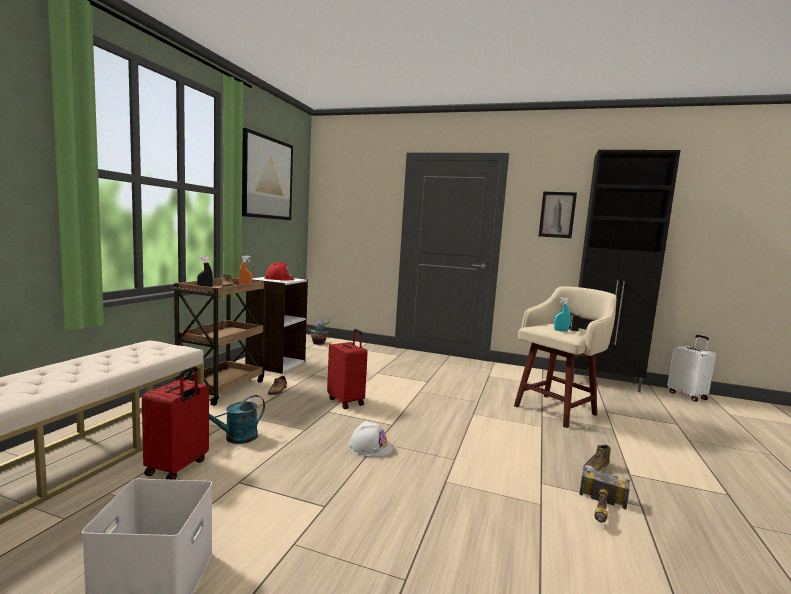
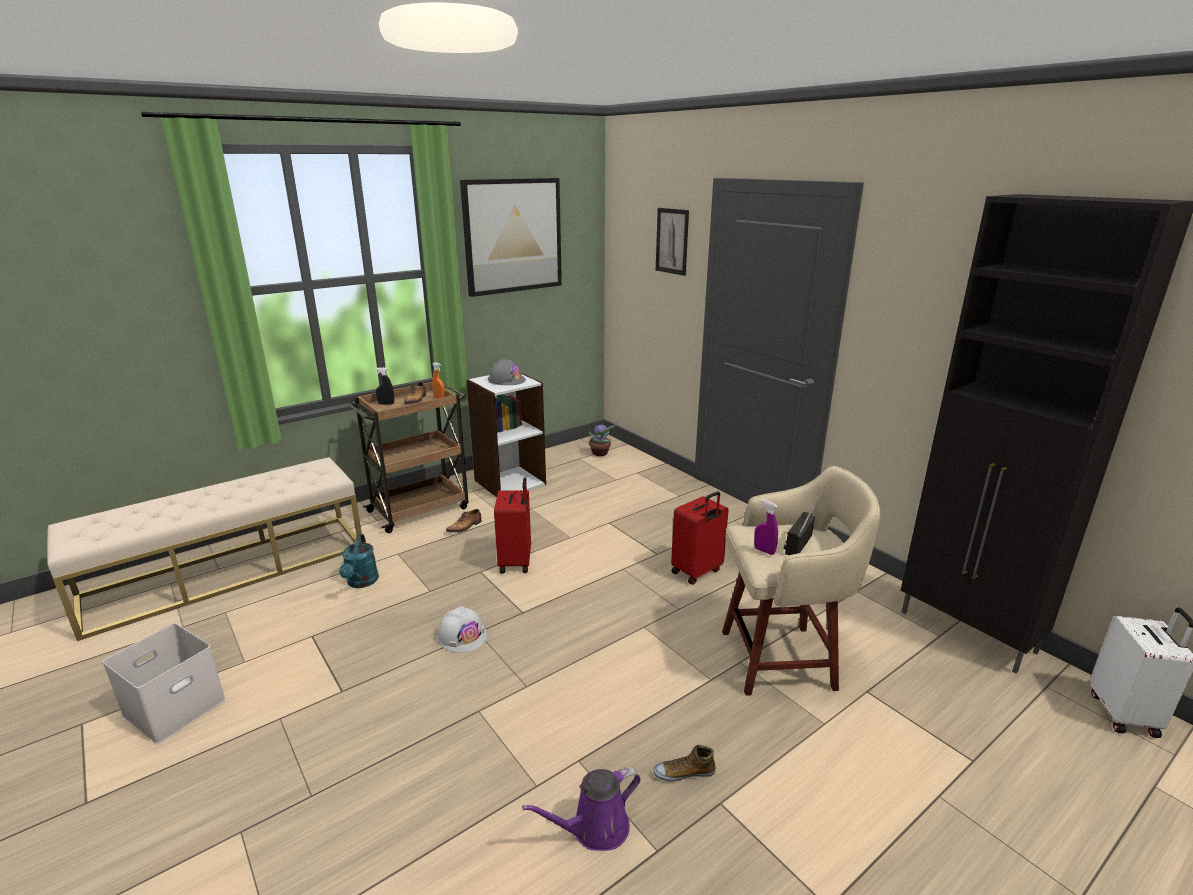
camera: 35 degrees right, 15 degrees up
red suitcase [142,366,209,480] -> red suitcase moved to [671,491,729,585]
turquoise watering can [209,395,265,444] -> turquoise watering can turned 90 degrees counterclockwise [339,534,379,588]
red hard hat [264,262,294,280] -> grey hard hat [488,359,526,385]
picture [539,192,577,238] -> picture moved to [656,208,689,276]
turquoise spray bottle [554,297,570,332] -> purple spray bottle [754,499,778,555]
hammer [579,467,630,522] -> purple watering can [522,767,641,851]

